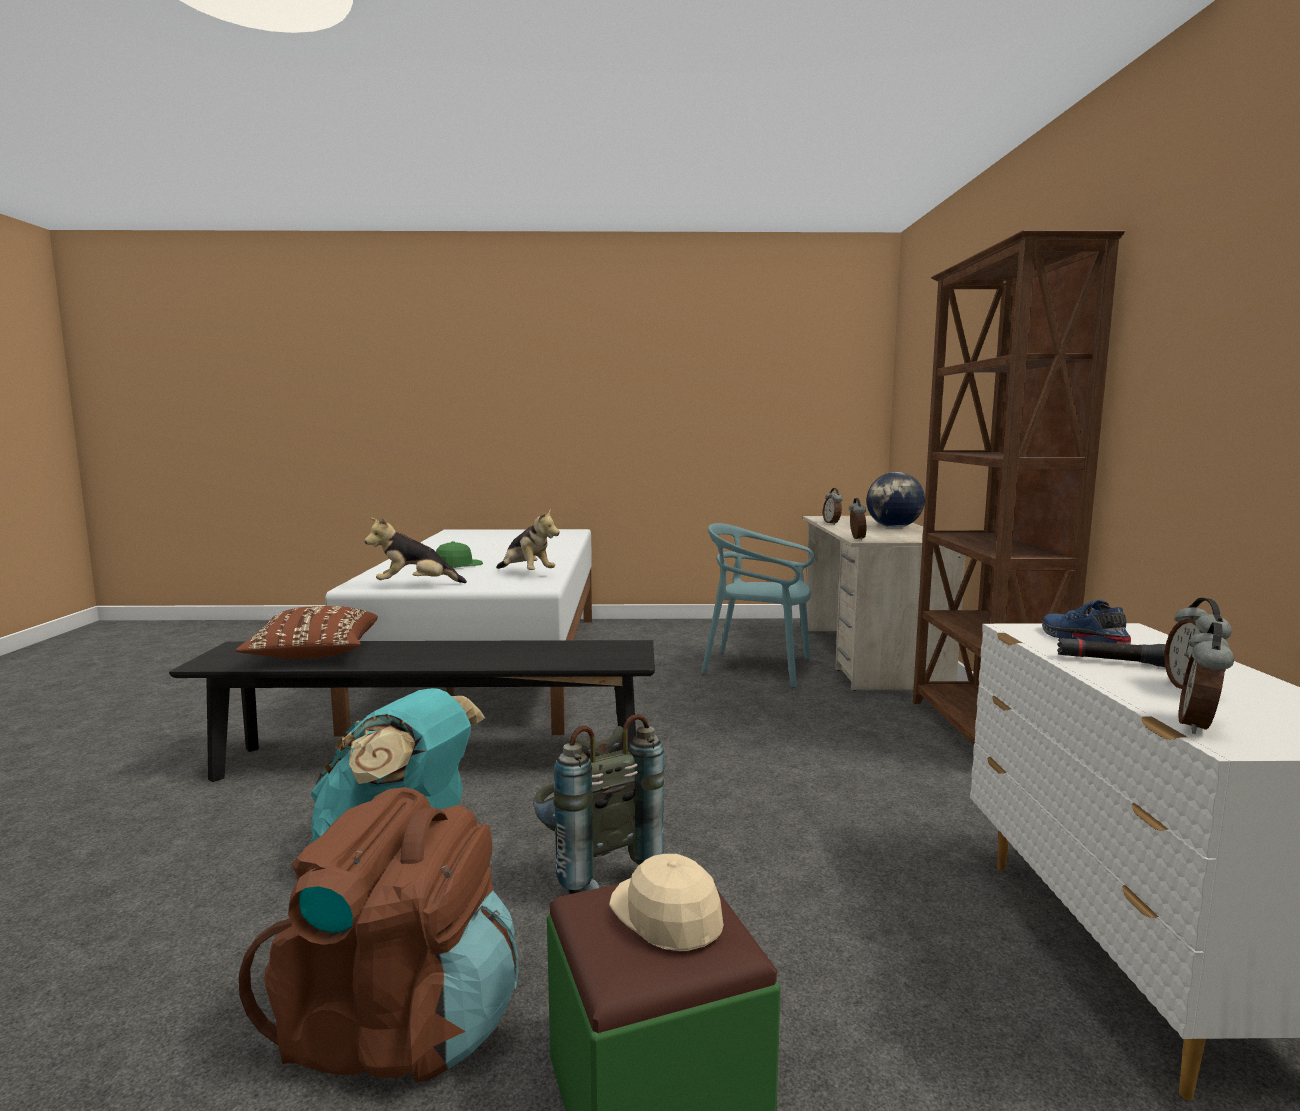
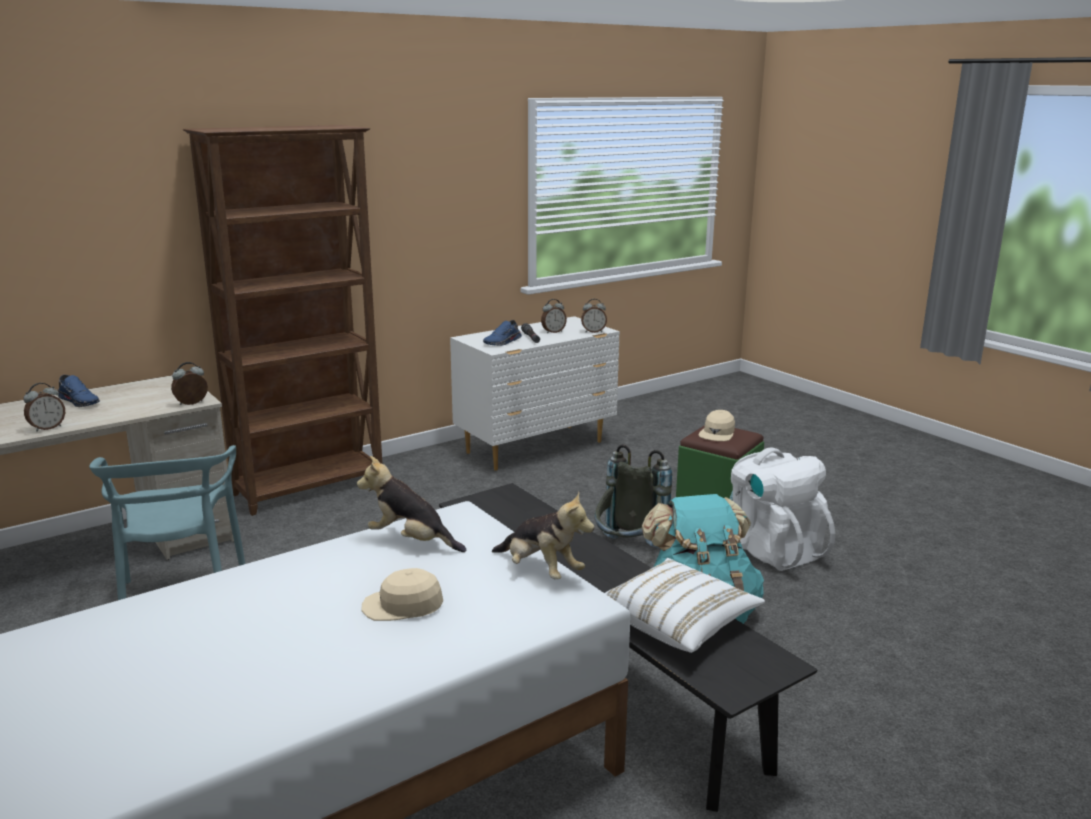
camera: 125 degrees left, 10 degrees up
brown pillow [236,606,378,659] -> white pillow [605,558,765,653]
brown backpack [239,787,519,1082] -> white backpack [730,448,835,571]
green cap [436,541,483,568] -> beige cap [361,568,443,621]
plush toy [496,510,560,570] -> plush toy turned 75 degrees counterclockwise [357,456,467,552]
globe [866,472,925,528] -> blue shoe [58,375,100,407]

